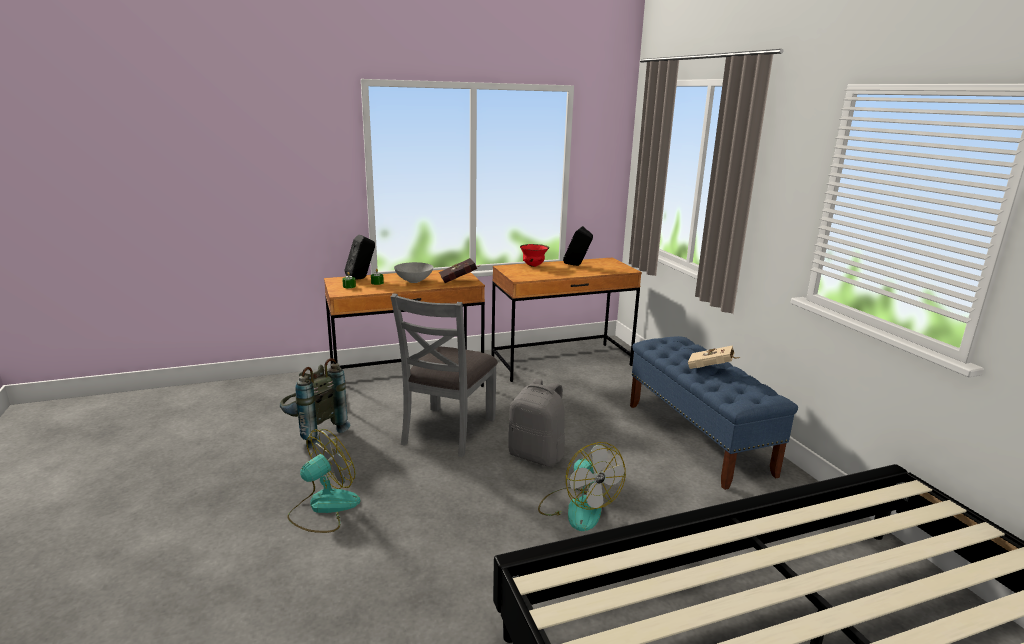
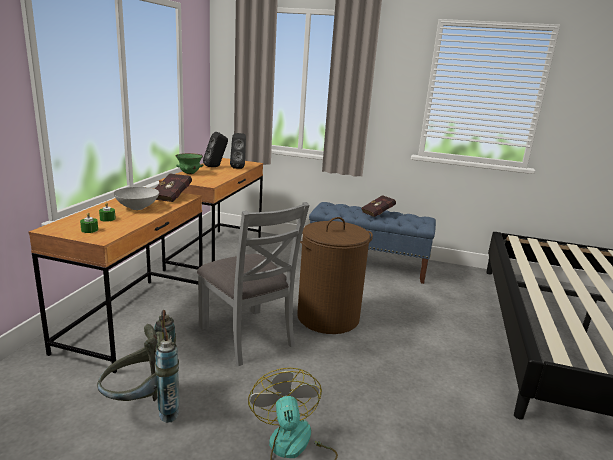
camera: 55 degrees left, 0 degrees up
black speaker [345,235,375,280] -> black speaker moved to [230,133,246,169]
grey backpack [508,378,565,466] -> brown laundry basket [297,217,373,334]
red bowl [520,244,549,267] -> green bowl [176,153,203,174]
fan [538,442,626,531] -> none
beige book [688,345,739,369] -> red book [362,195,396,217]

